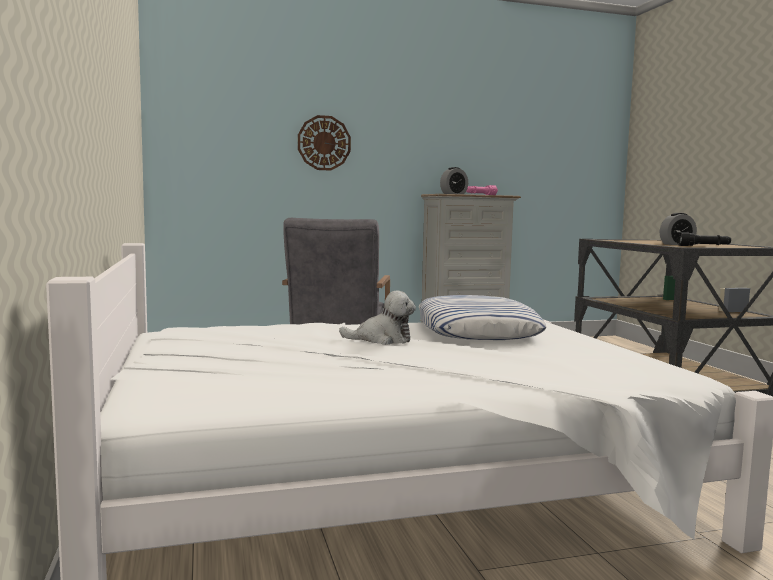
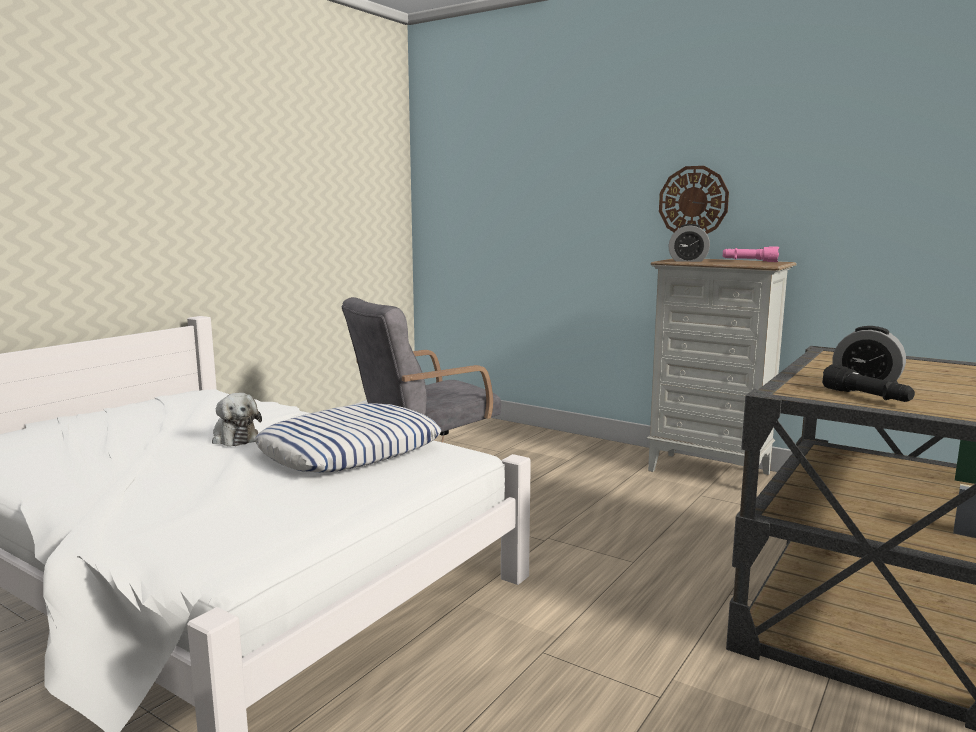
camera: 50 degrees right, 5 degrees up
wall clock [298,115,351,171] -> wall clock moved to [659,166,729,234]

